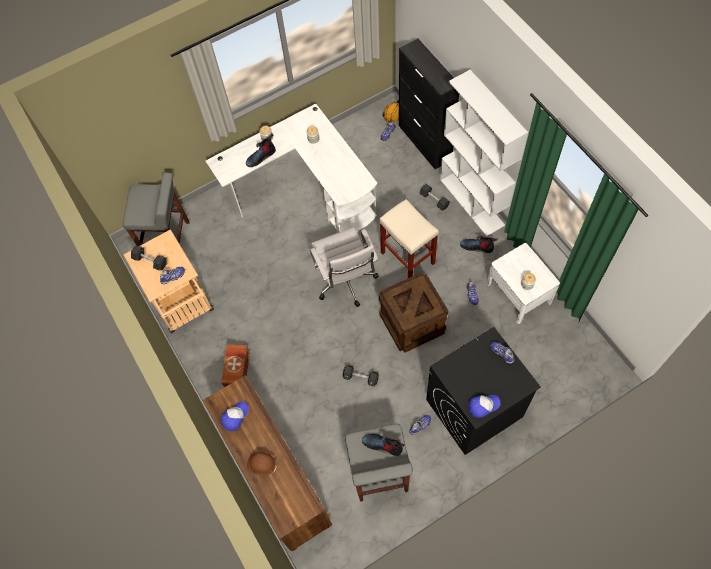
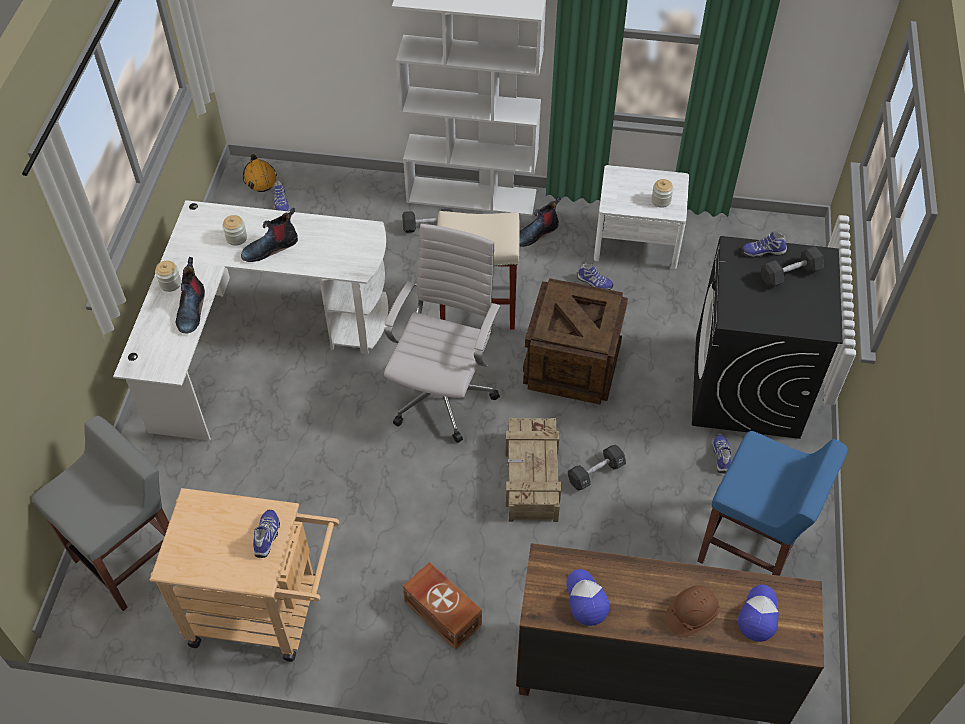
camera: 55 degrees left, 10 degrees down
black dumbbell [131,246,167,270] -> black dumbbell moved to [761,246,824,288]
white office chair [310,227,379,307] -> white office chair turned 90 degrees counterclockwise [384,224,501,443]
grey stool [345,424,413,502] -> blue stool [697,431,848,576]
boot [362,434,404,456] -> boot moved to [241,208,298,262]
black cabinet [399,39,459,169] -> none
cap [468,395,501,418] -> cap moved to [738,585,779,642]
none -> crate [505,418,561,522]

